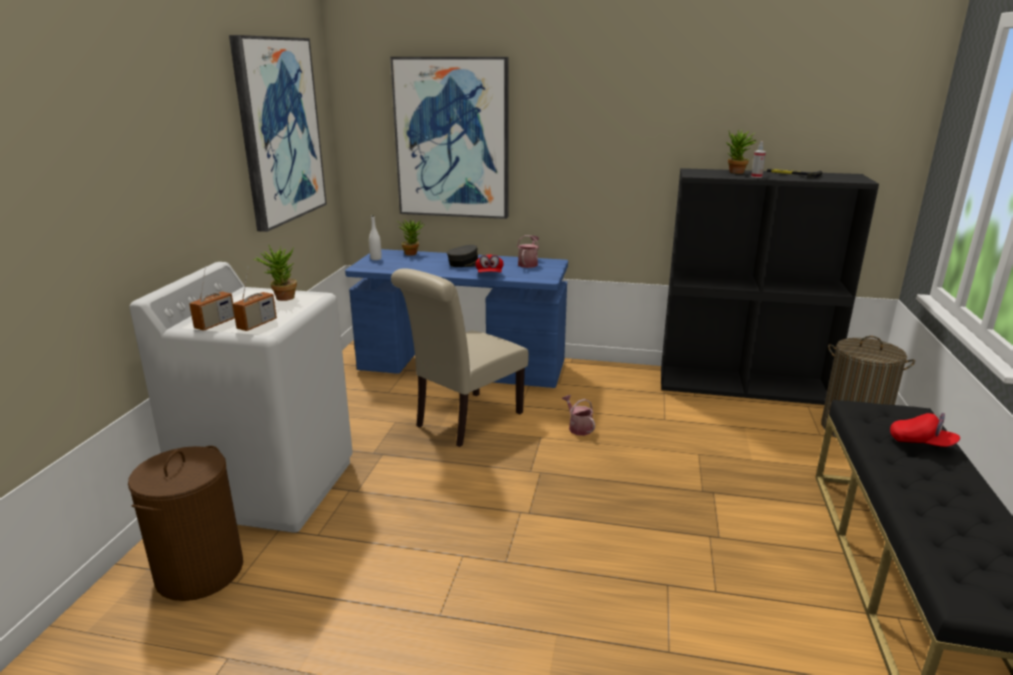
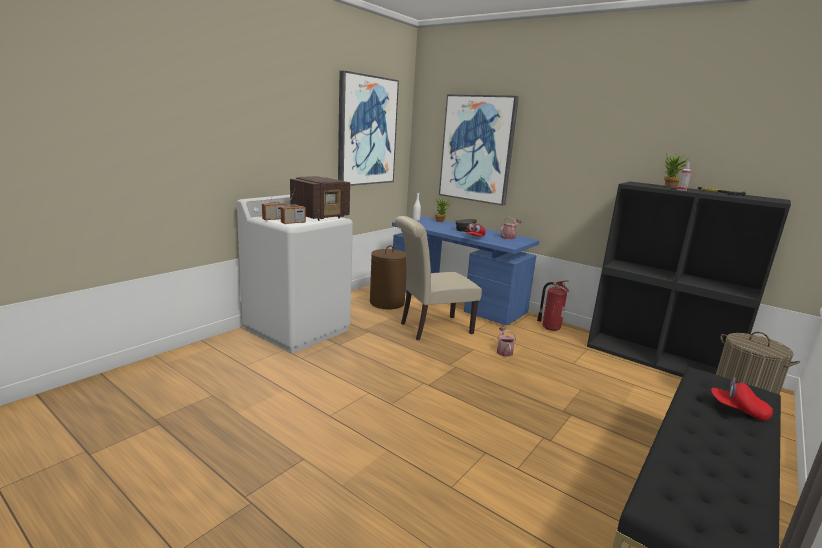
camera: 25 degrees right, 5 degrees down
brown laundry basket [128,446,243,601] -> brown laundry basket moved to [370,245,407,309]
potted plant [253,244,297,301] -> radio [290,176,350,221]
red cap [890,413,960,447] -> red cap turned 150 degrees clockwise [711,377,773,421]
none -> fire extinguisher [537,281,569,331]

